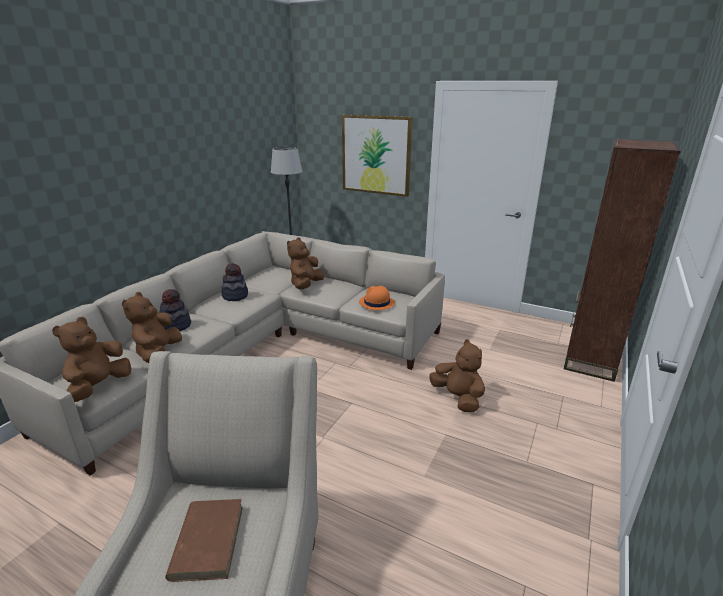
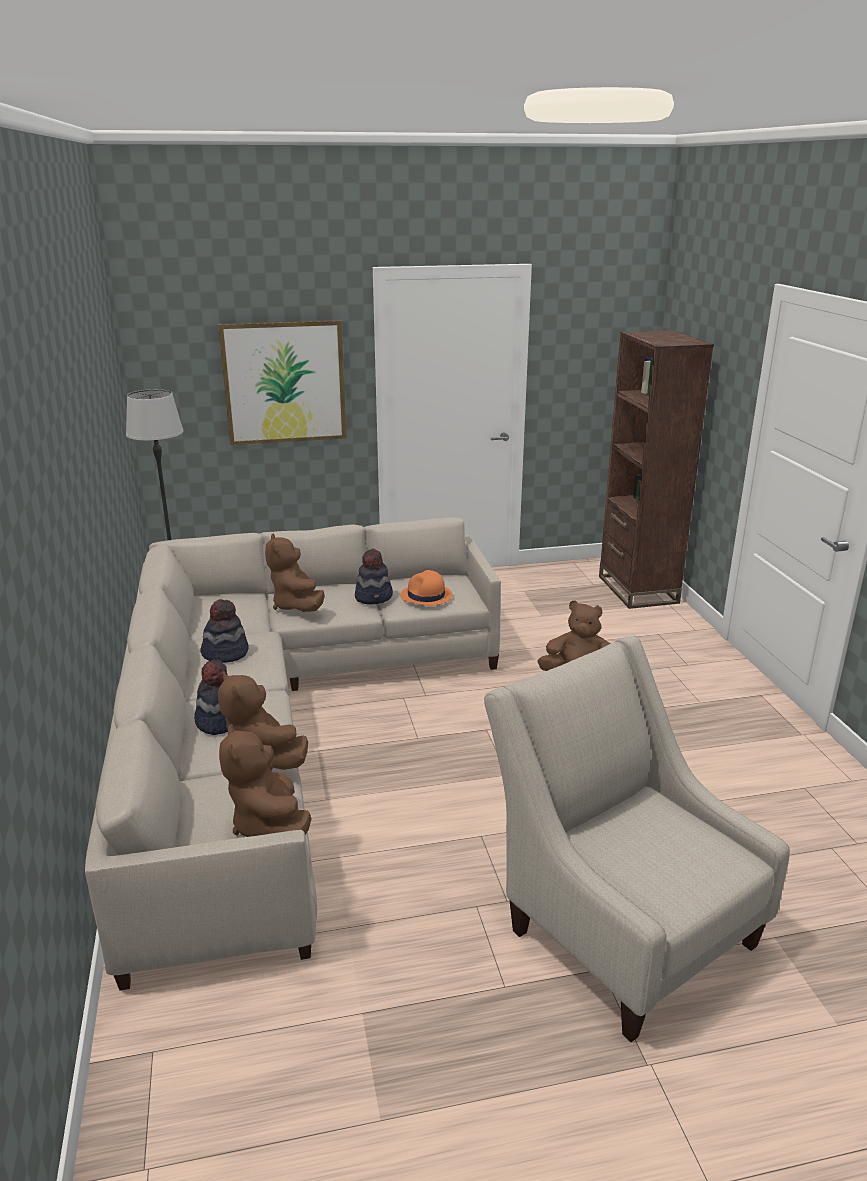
camera: 40 degrees left, 0 degrees up
brown book [165,499,243,582] -> none
none -> hat [355,548,393,605]

